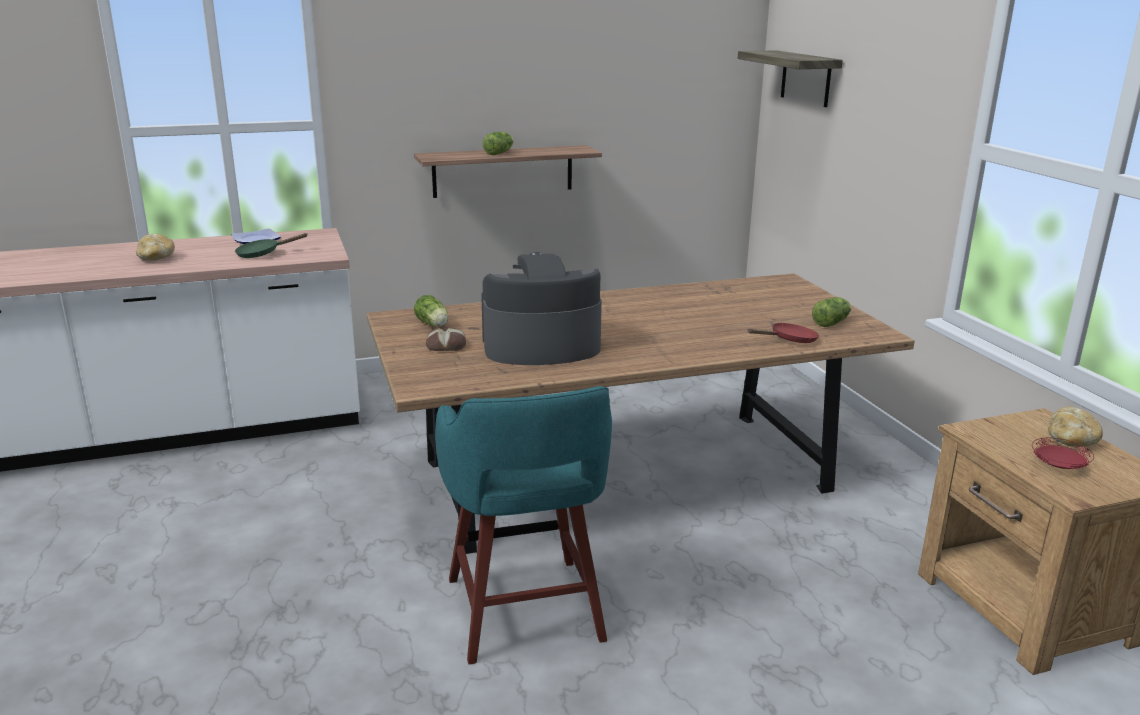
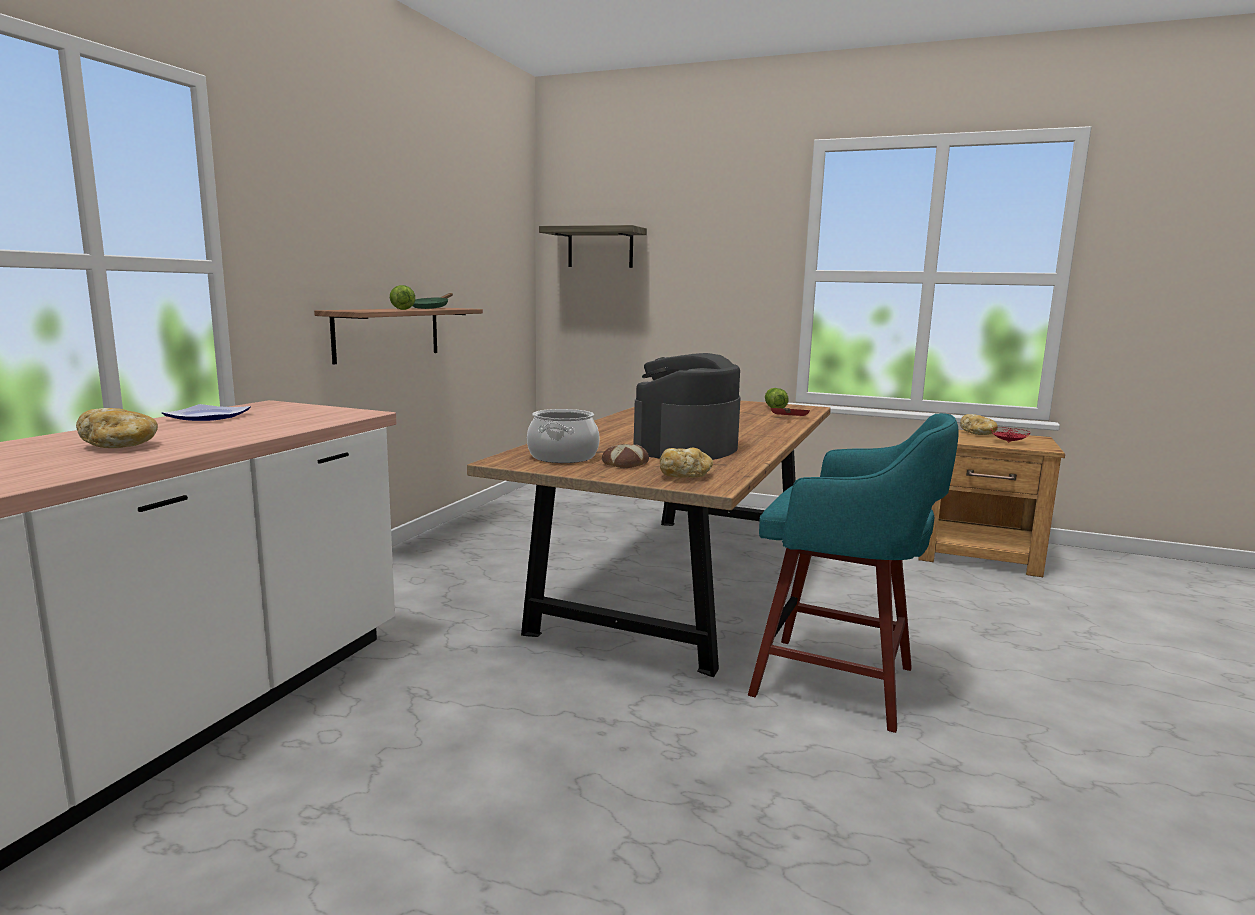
camera: 50 degrees left, 10 degrees down
green frying pan [235,233,308,258] -> green frying pan moved to [413,293,453,309]
lettuce [414,295,448,327] -> cooking pot [527,409,600,463]
none -> bread [660,448,713,478]

